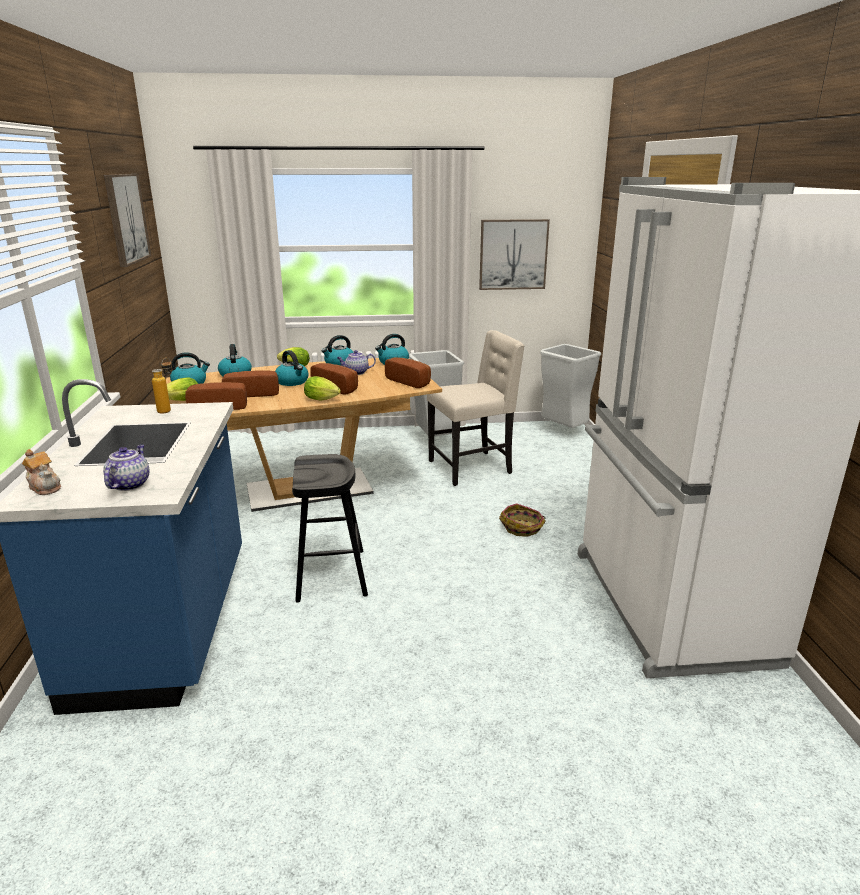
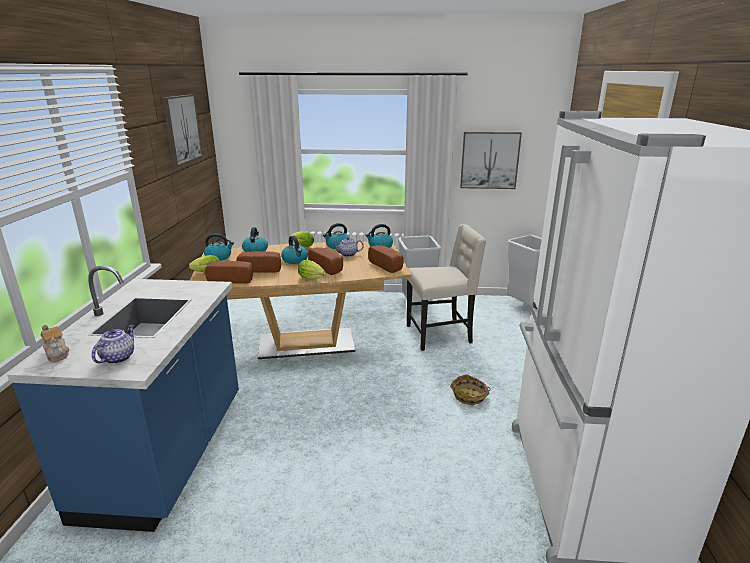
camera: 10 degrees right, 0 degrees up
bottle [152,358,172,414] -> none
black stool [292,454,368,603] -> none

